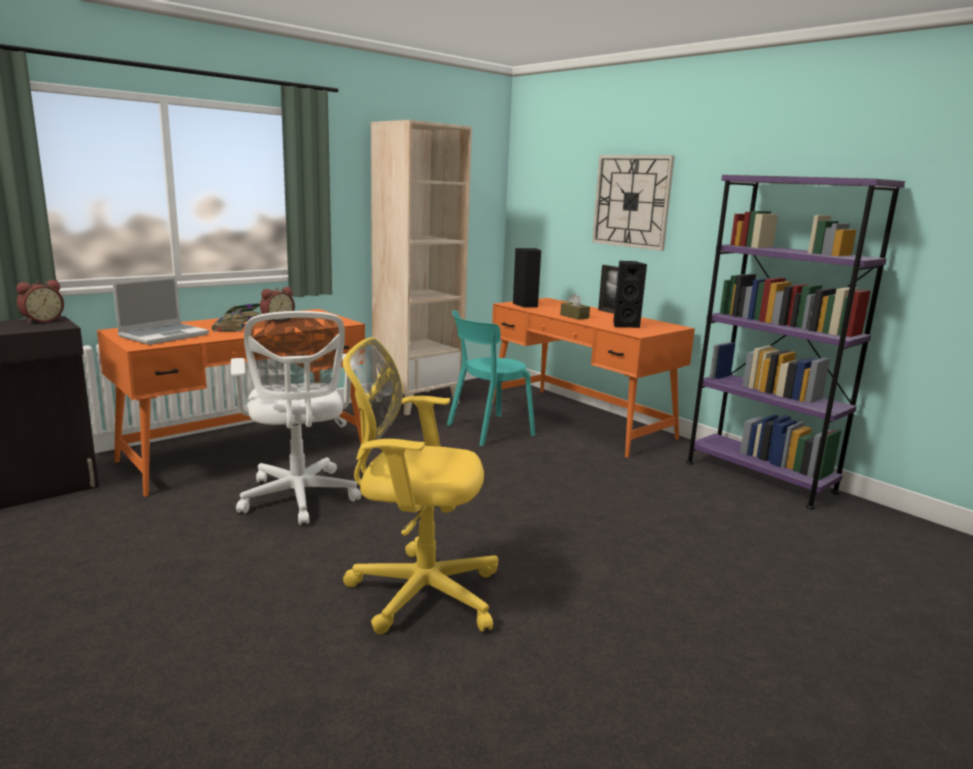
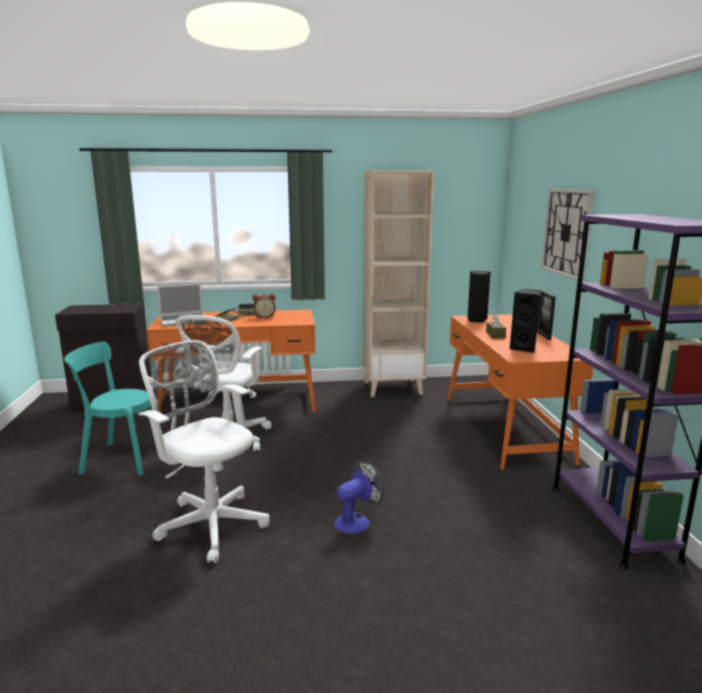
camera: 35 degrees right, 0 degrees up
alarm clock [16,280,64,324] -> none
yellow office chair [343,337,498,634] -> white office chair [138,340,270,563]
turquoise chair [447,310,535,446] -> turquoise chair moved to [64,342,163,475]
none -> fan [335,460,384,534]

